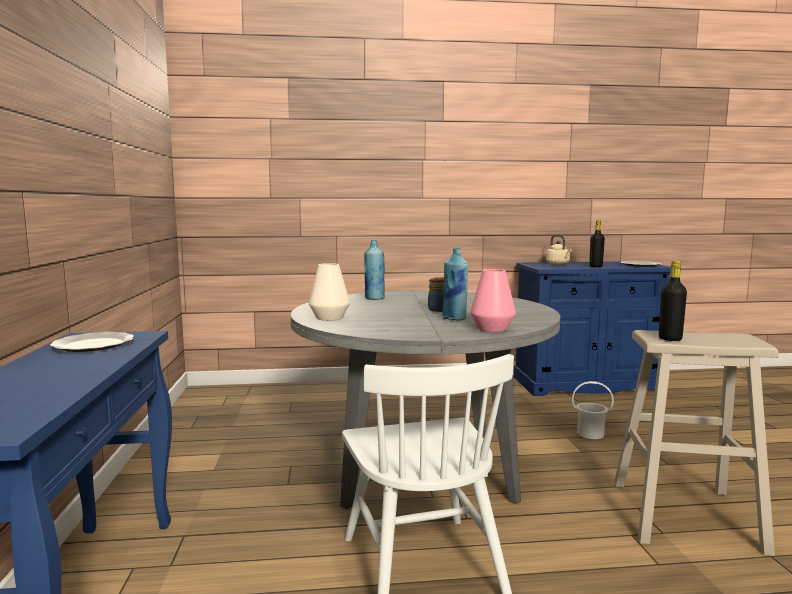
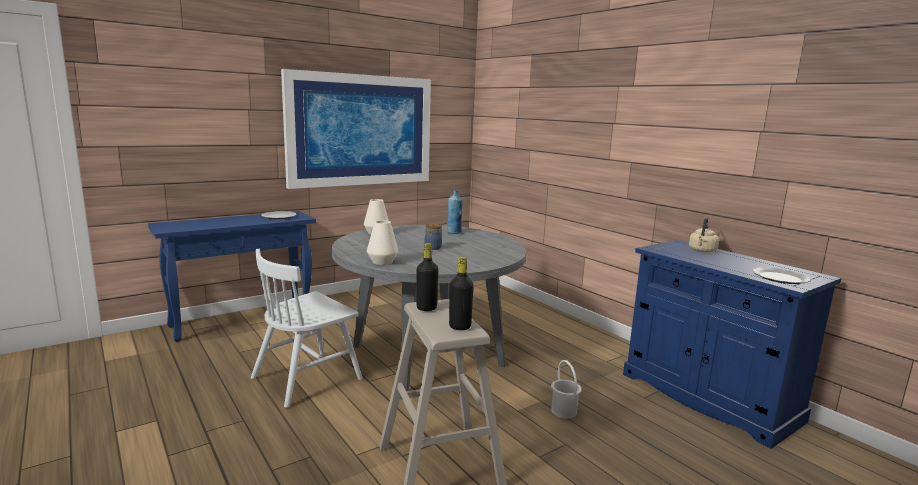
camera: 60 degrees right, 5 degrees up
blue bottle [442,248,468,320] -> none
pink vase [470,269,516,332] -> white vase [367,220,399,265]
black bottle [589,221,605,267] -> black bottle moved to [449,257,474,330]
none -> picture [281,69,431,189]

